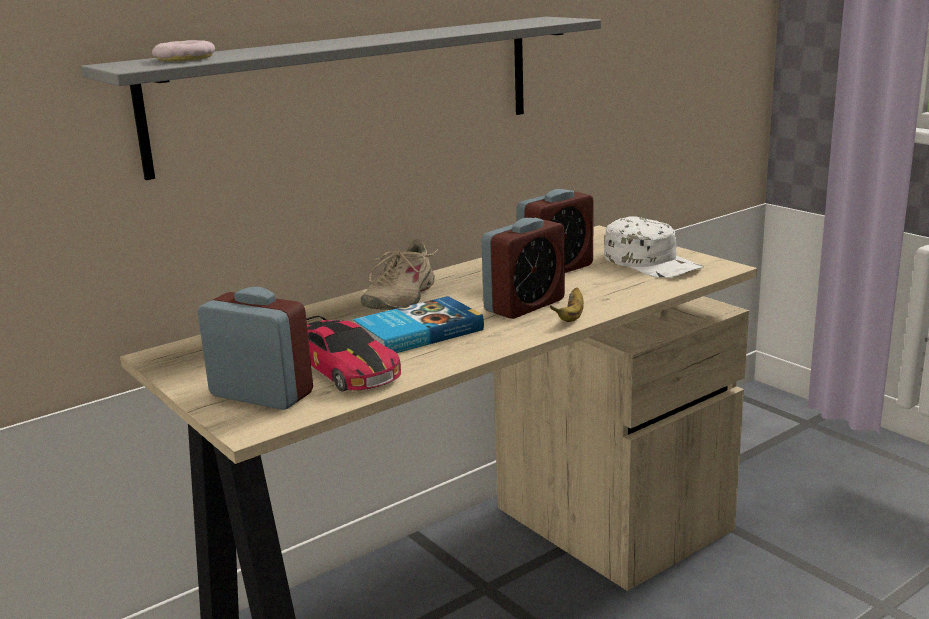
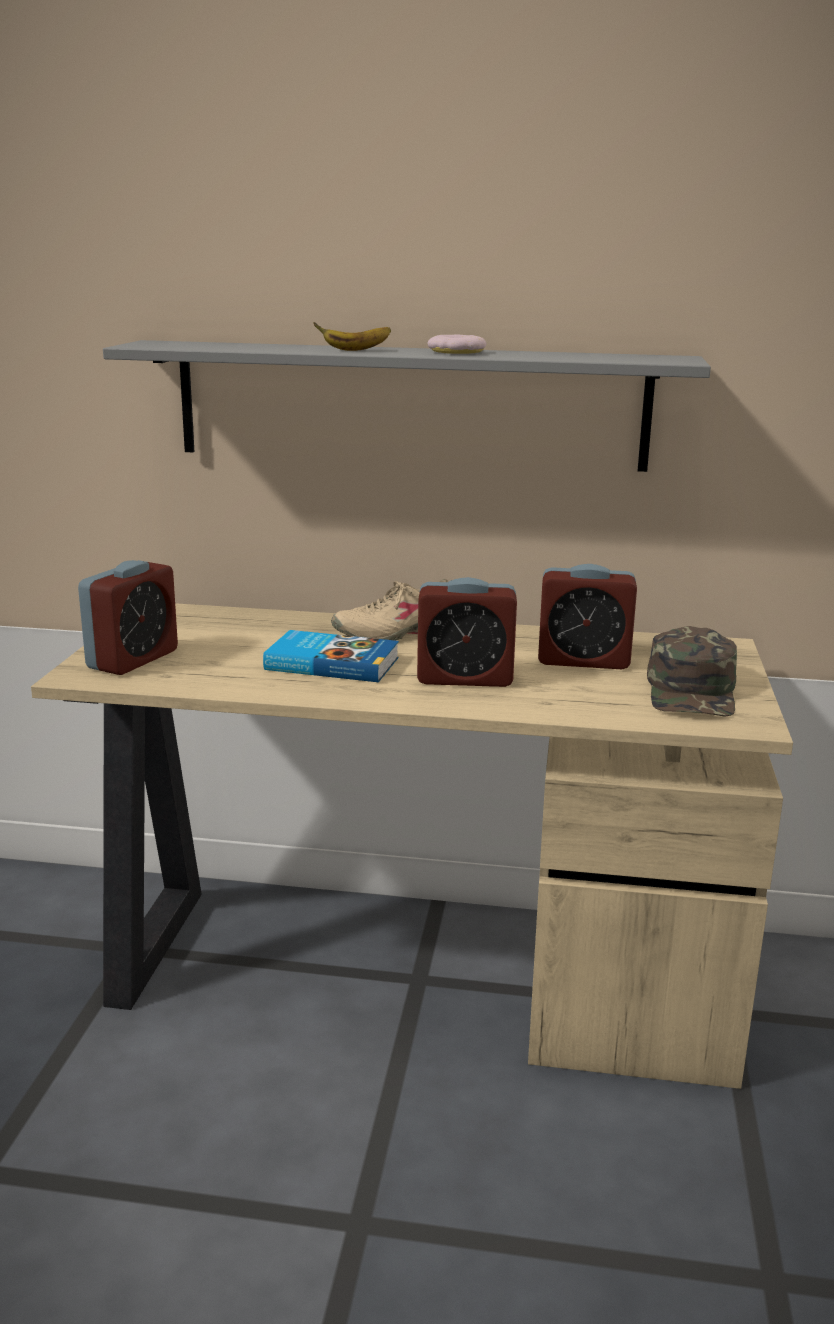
camera: 45 degrees right, 0 degrees up
donut [152,40,215,61] -> donut moved to [427,334,486,354]
alarm clock [198,287,313,410] -> alarm clock turned 45 degrees clockwise [78,560,178,675]
toy car [306,316,401,392] -> none
banana [550,288,584,322] -> banana moved to [313,322,391,351]
white cap [604,216,704,278] -> green cap [647,626,737,717]

